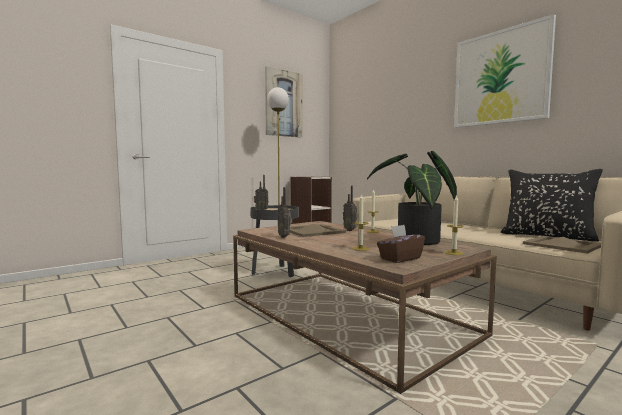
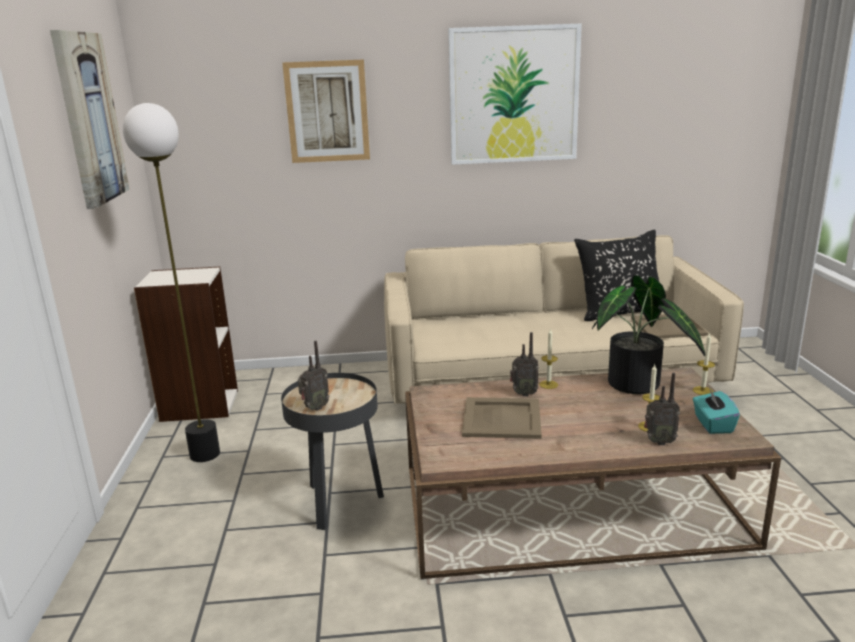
camera: 55 degrees left, 15 degrees up
radio [278,187,292,238] -> radio moved to [644,372,680,445]
brown tissue box [377,225,425,263] -> turquoise tissue box [693,388,740,434]
none -> picture [282,59,370,163]

